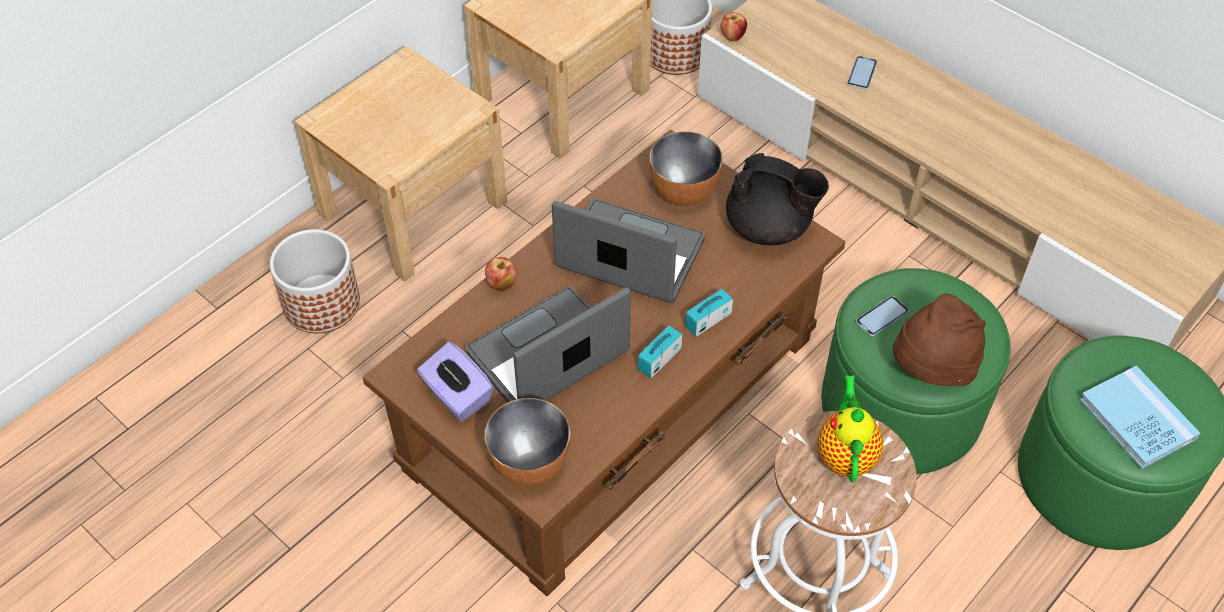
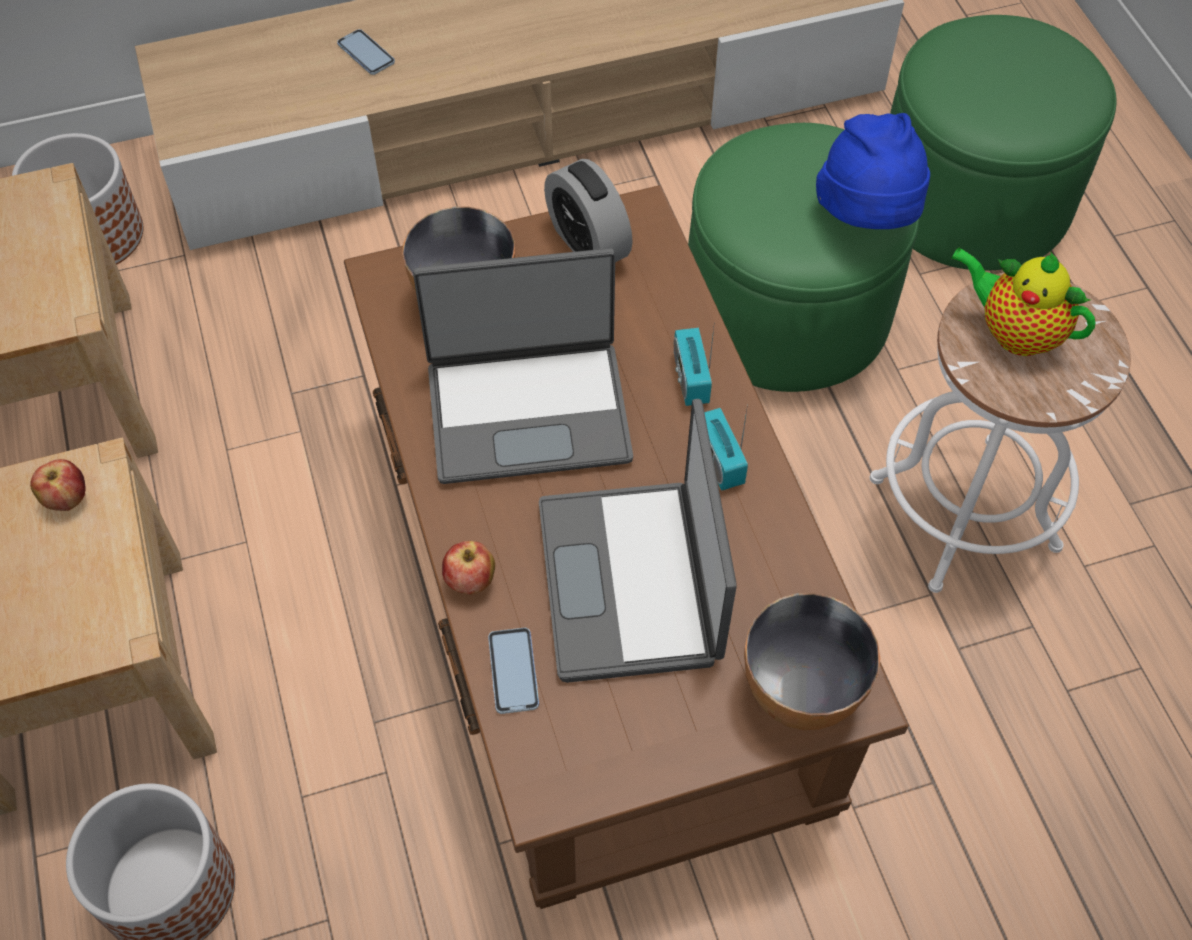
camera: 60 degrees left, 5 degrees up
purple tissue box [417,342,494,422] -> none
laptop [552,199,705,303] -> laptop turned 150 degrees counterclockwise [413,248,633,484]
apple [720,12,747,41] -> apple moved to [30,459,86,511]
black teapot [726,153,829,245] -> alarm clock [544,159,633,262]
phone [856,296,909,336] -> phone moved to [488,628,539,714]
brown hat [893,294,986,386] -> blue hat [816,113,930,229]
blue book [1079,365,1200,469] -> none

